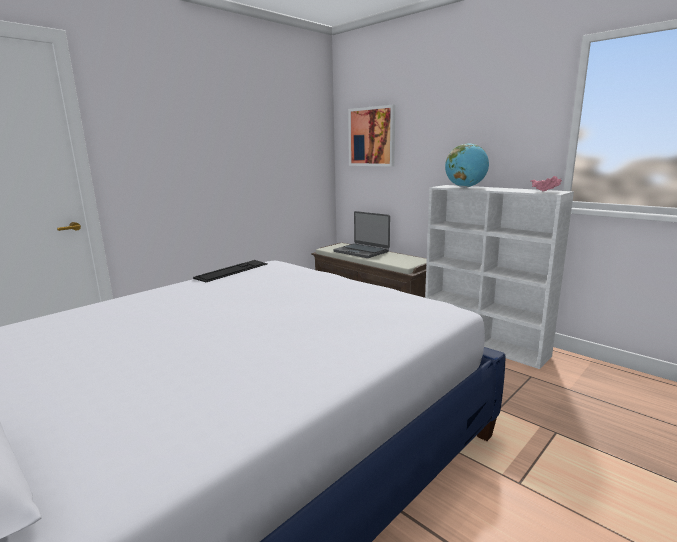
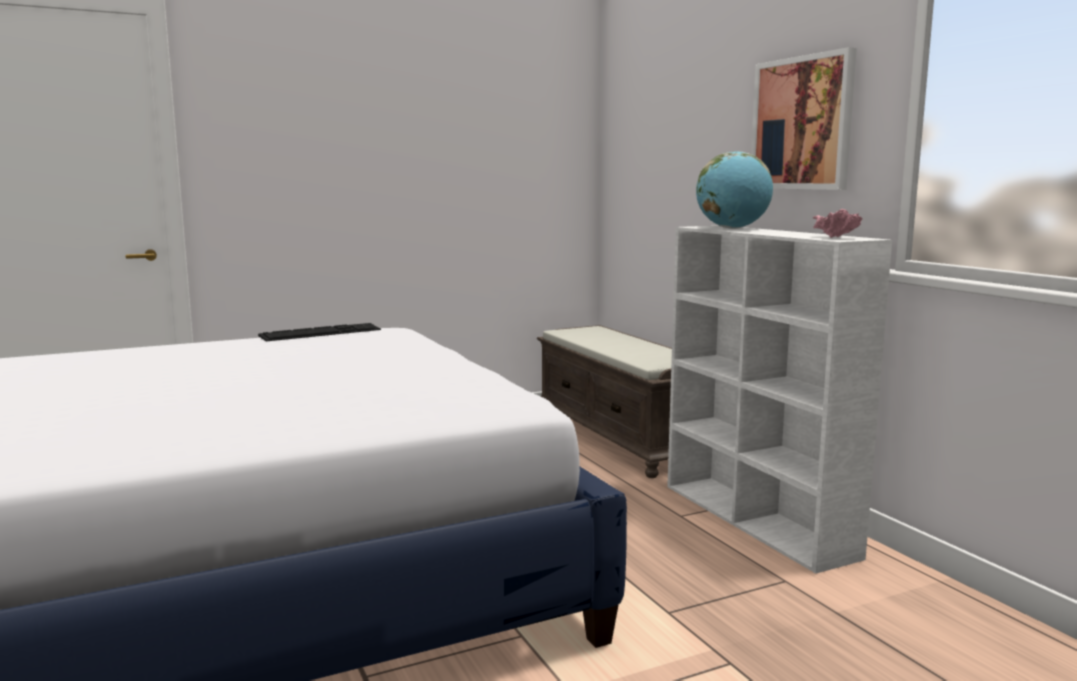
camera: 20 degrees right, 5 degrees down
laptop [333,211,390,258] -> none
picture [348,105,395,167] -> picture moved to [751,47,857,190]

